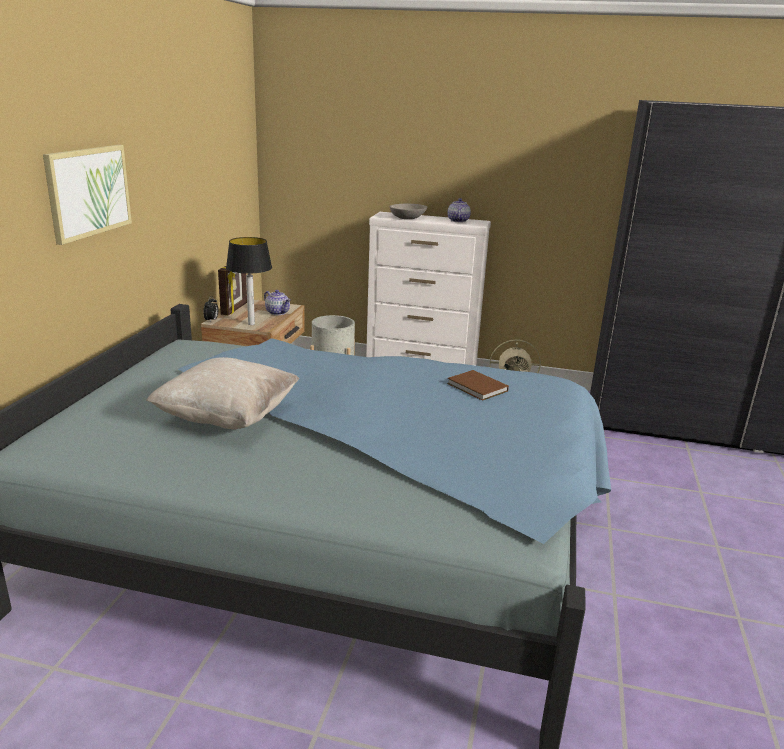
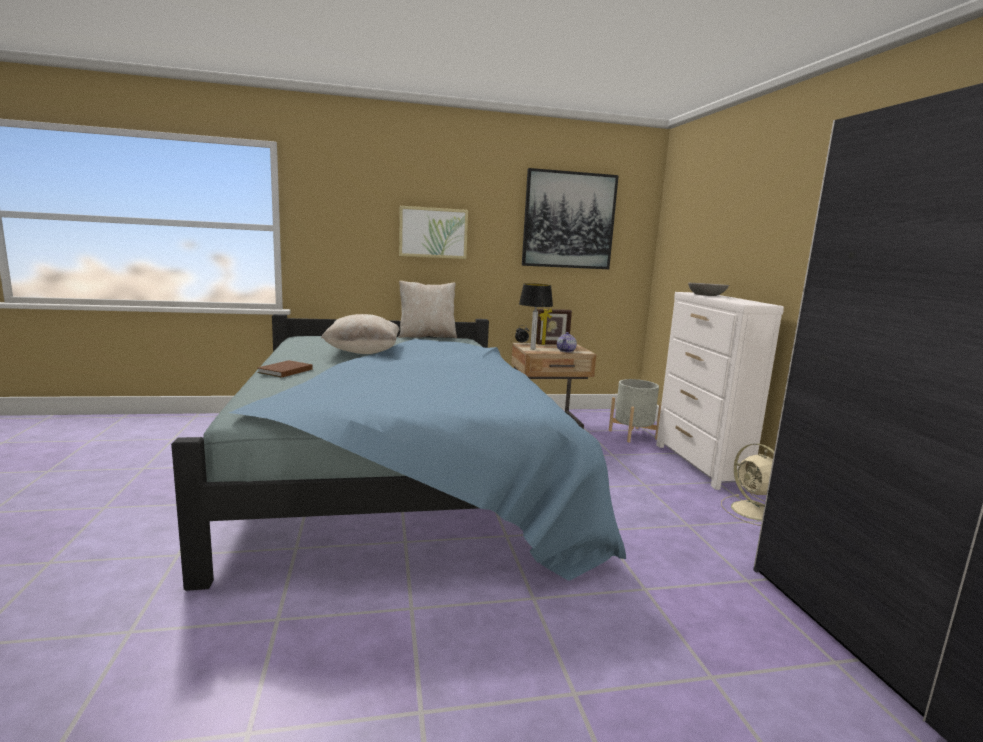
camera: 65 degrees right, 10 degrees down
brown book [447,370,509,401] -> brown book moved to [257,360,312,378]
teapot [448,198,471,222] -> none
none -> beige pillow [398,280,457,338]
none -> picture [522,168,619,269]

